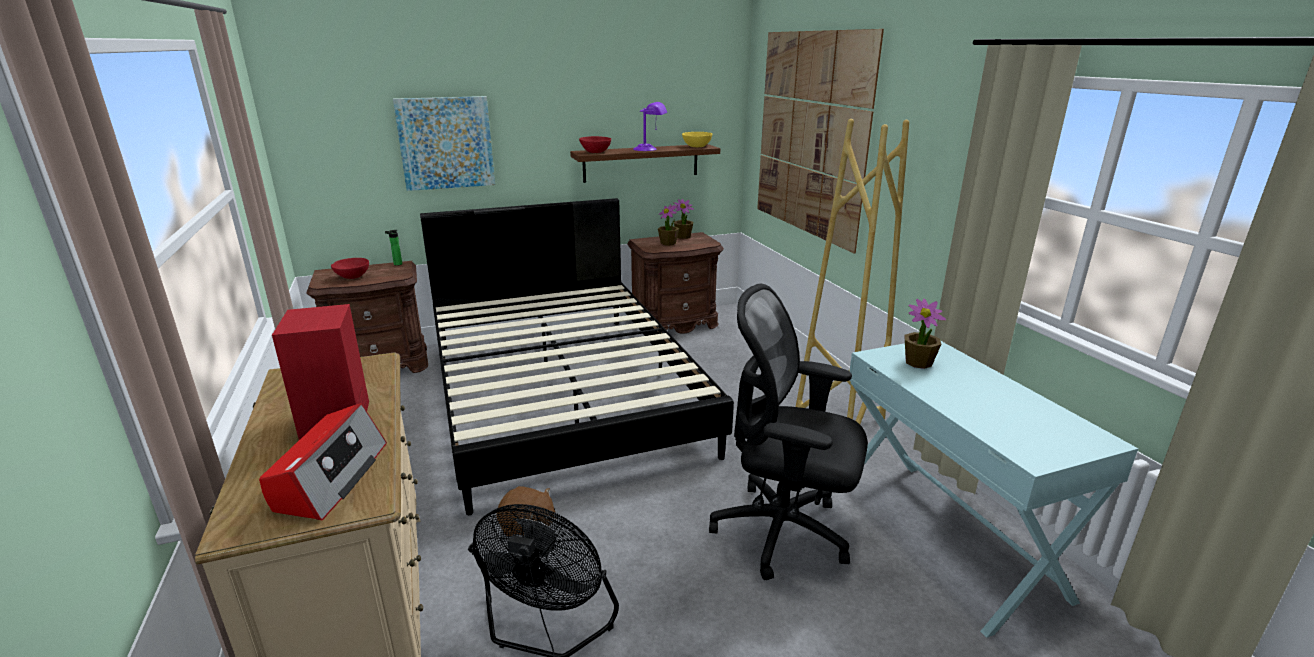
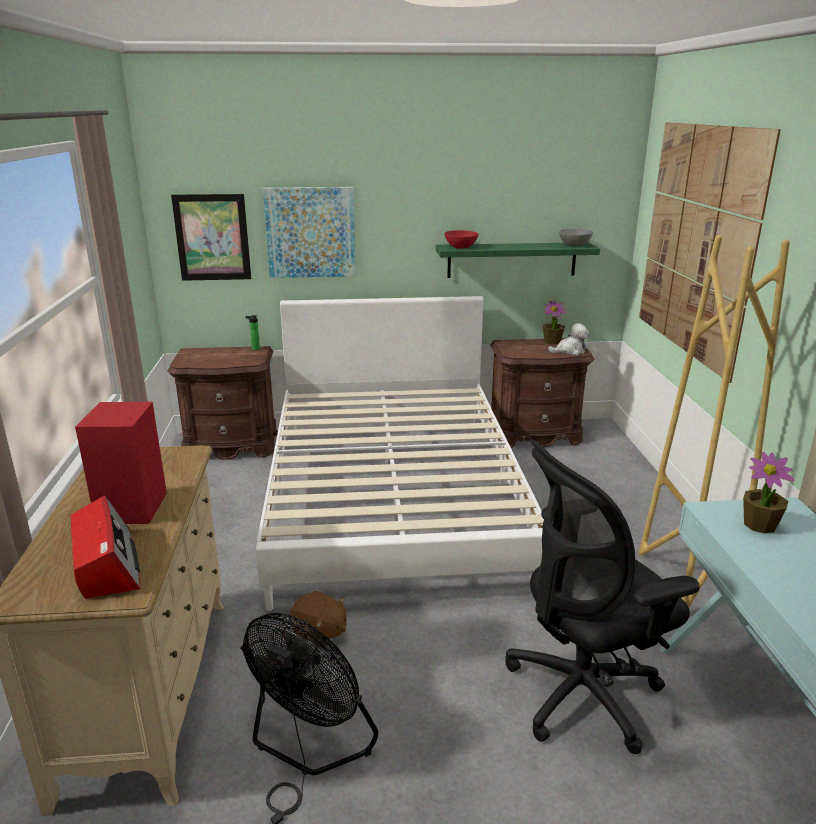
camera: 15 degrees right, 0 degrees up
radio [259,403,387,520] -> radio turned 45 degrees counterclockwise [71,495,141,599]
red bowl [331,258,369,279] -> none
black bed [420,198,734,515] -> white bed [256,296,544,611]
brown shelf [570,144,720,183] -> green shelf [436,242,600,278]
purple table lamp [633,102,667,151] -> none
potted plant [658,204,679,246] -> none
yellow bowl [682,132,712,147] -> grey bowl [559,229,593,247]
black office chair [709,284,868,580] -> black office chair turned 60 degrees counterclockwise [506,440,700,754]
none -> picture [171,194,251,281]
none -> plush toy [548,323,589,355]

